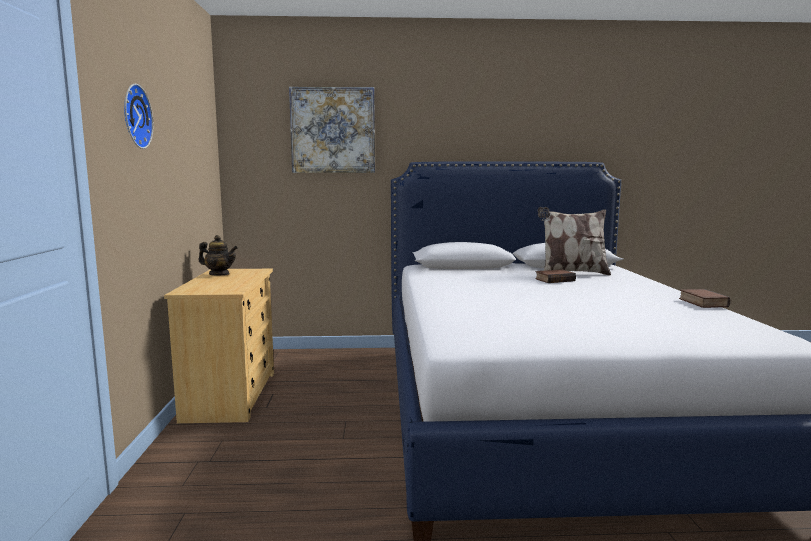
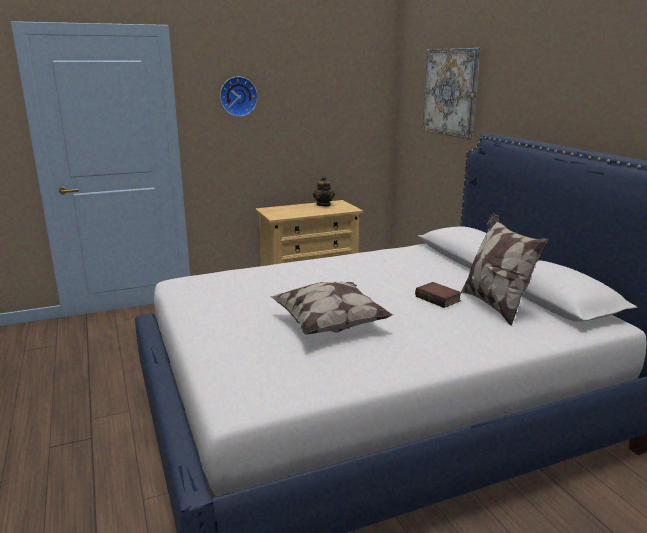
camera: 70 degrees right, 10 degrees up
book [679,289,731,308] -> none
none -> pillow [271,281,393,334]

